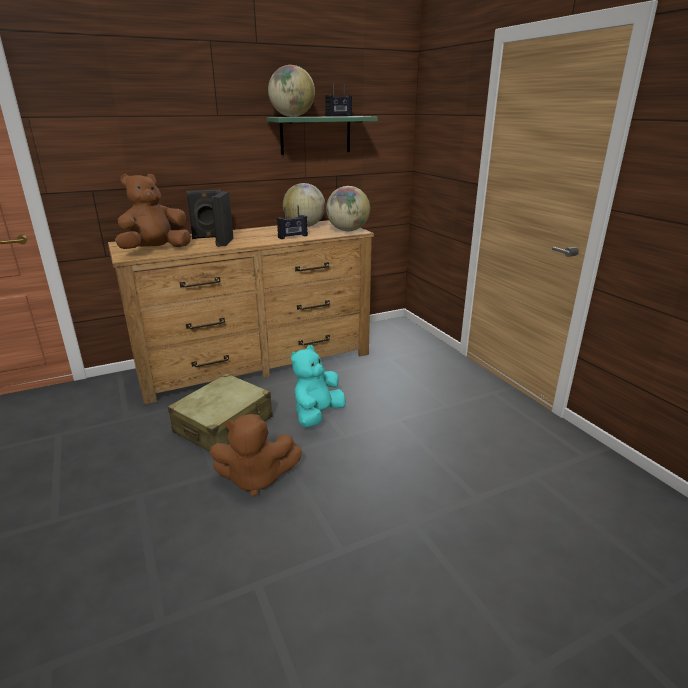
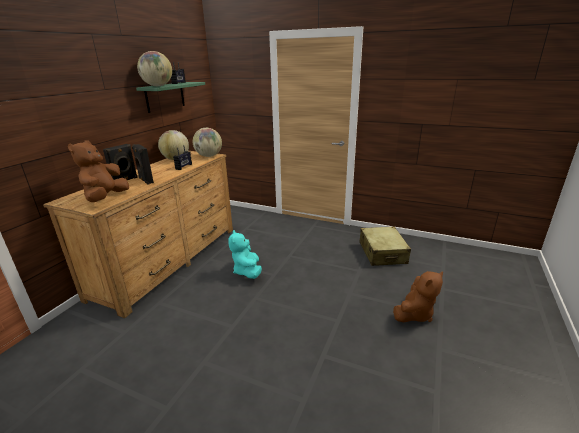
camera: 40 degrees left, 0 degrees up
beige suitcase [168,373,273,452] -> beige suitcase moved to [359,226,411,266]
brown plush toy [209,414,302,497] -> brown plush toy moved to [393,271,443,322]

